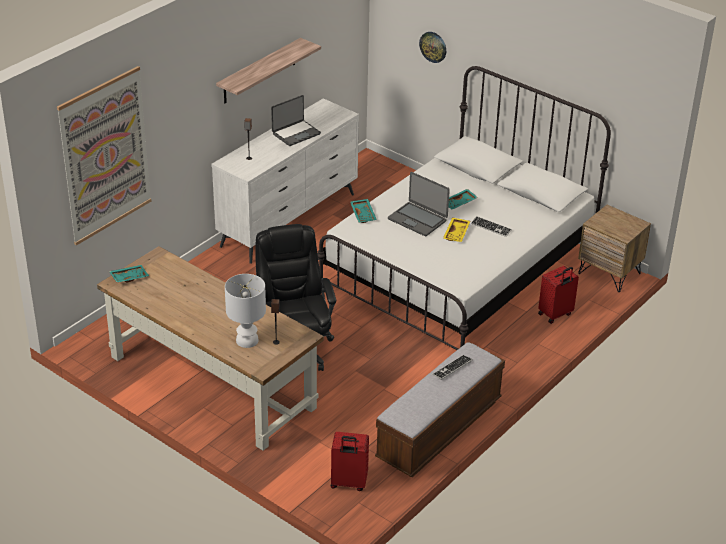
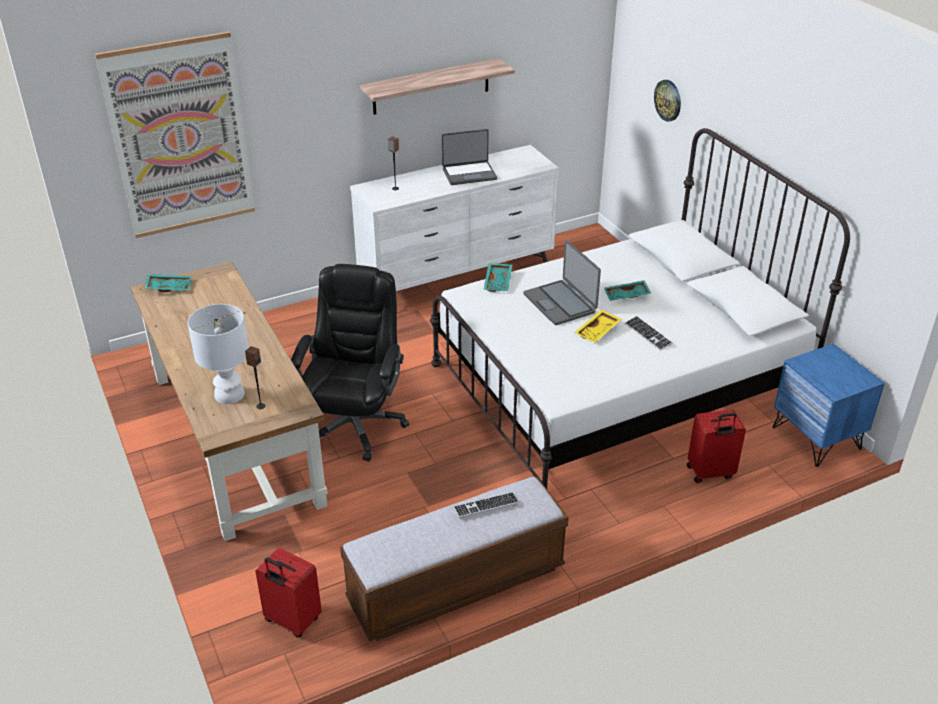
camera: 25 degrees right, 0 degrees up
brown nightstand [578,205,651,292] -> blue nightstand [772,344,885,467]

